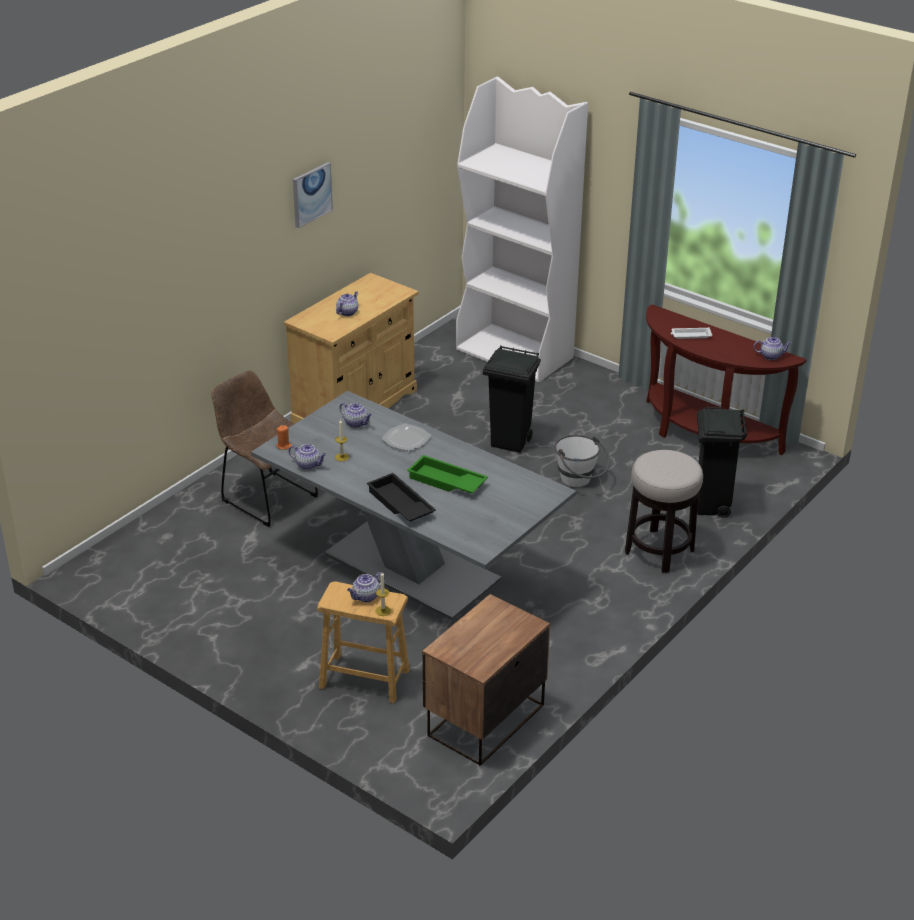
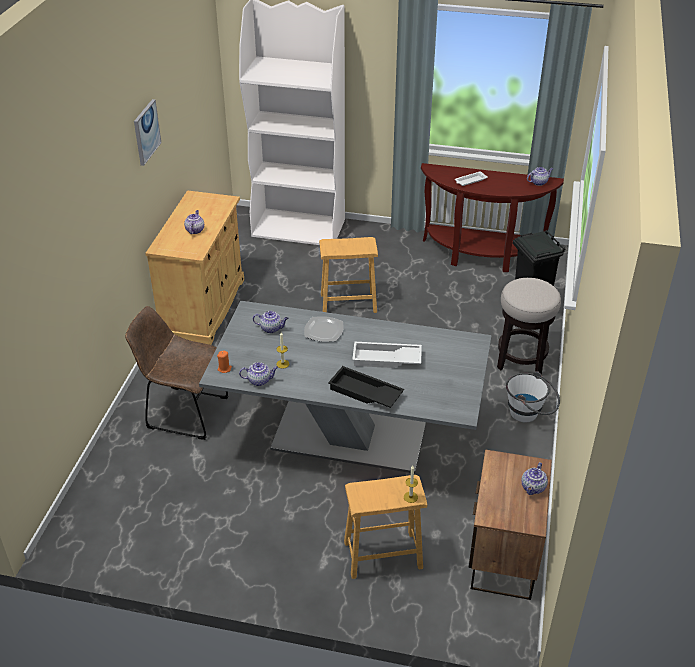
camera: 25 degrees left, 5 degrees up
teapot [347,572,381,602] -> teapot moved to [521,462,548,495]
green tray [407,455,488,494] -> white tray [352,342,422,368]
black trash can [483,345,541,453] -> brown stool [319,237,378,313]
white bucket [554,434,610,487] -> white bucket moved to [506,371,560,423]

